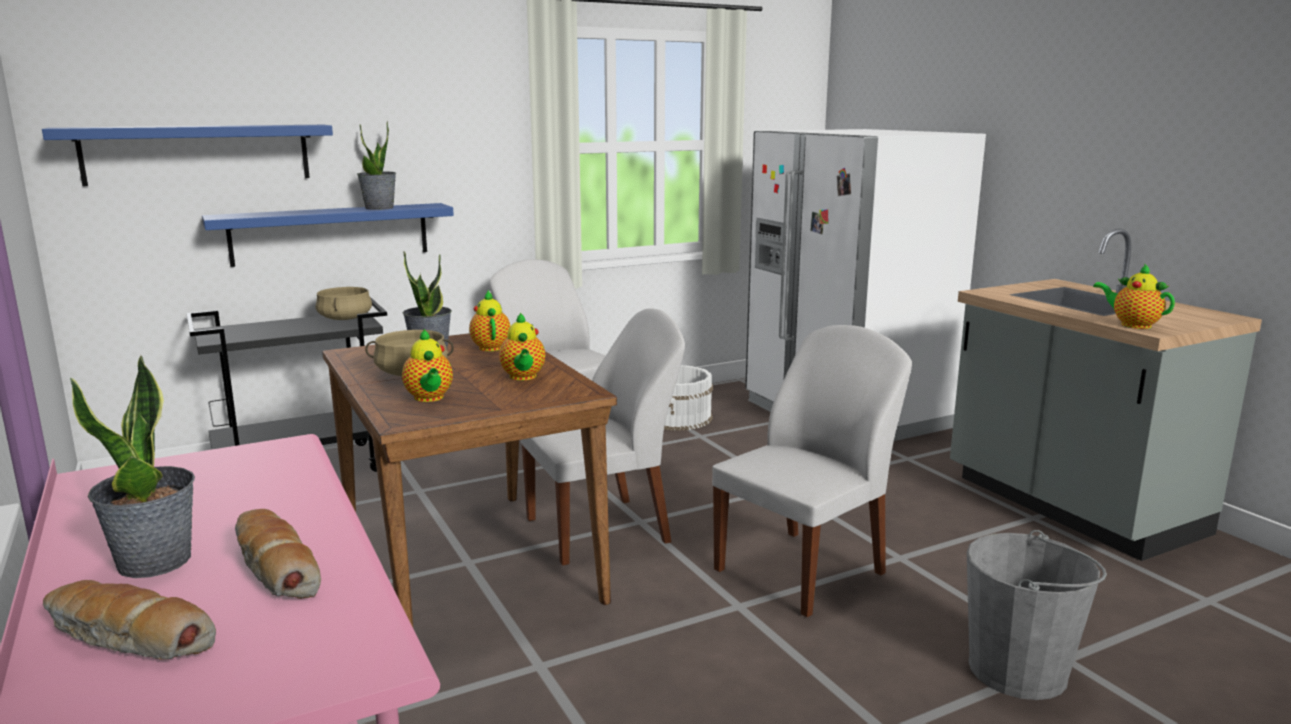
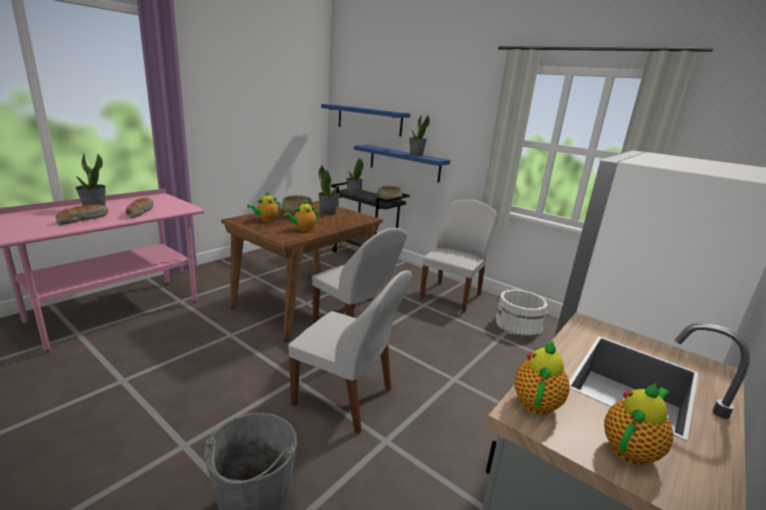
camera: 65 degrees right, 5 degrees up
bread [43,580,216,660] -> bread moved to [125,197,153,218]
teapot [469,290,510,351] -> teapot moved to [604,382,674,466]
none -> potted plant [346,158,364,196]

